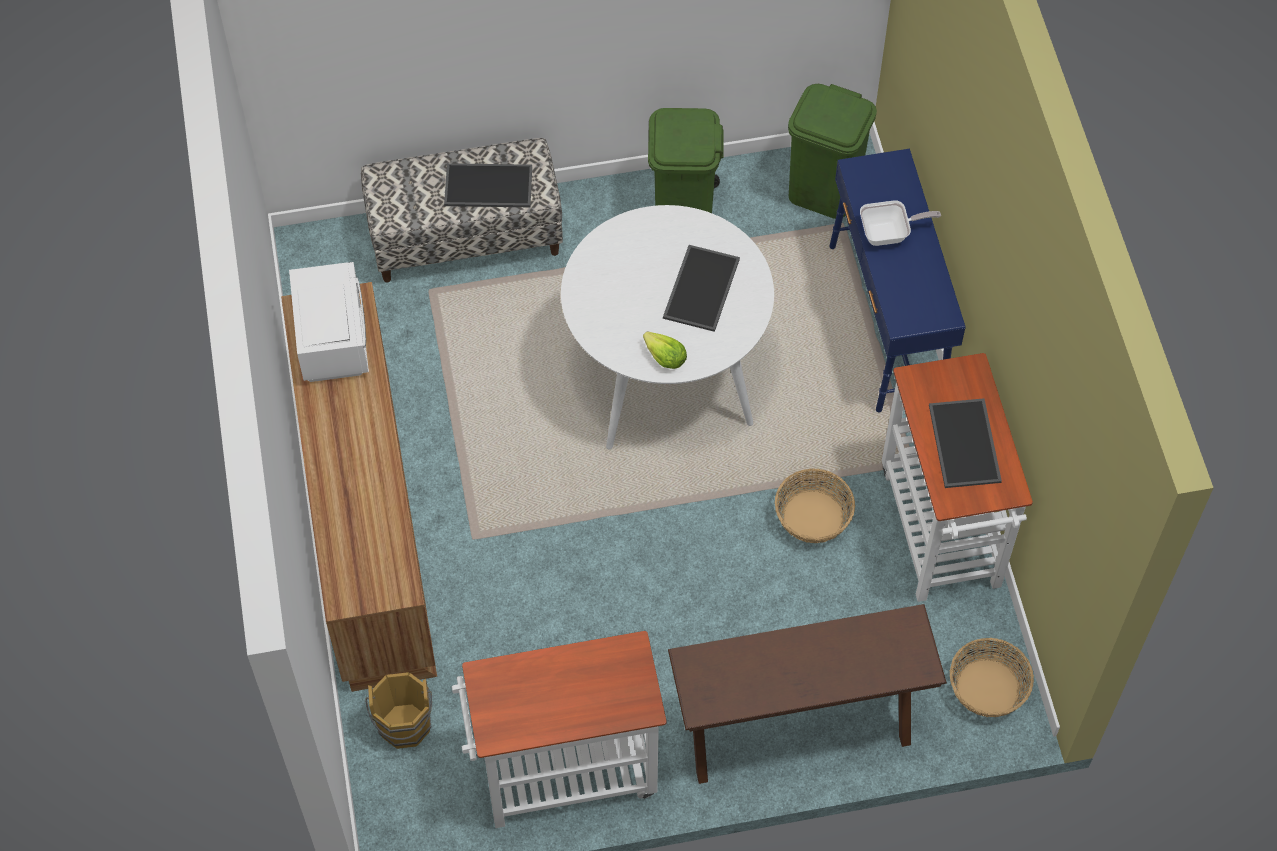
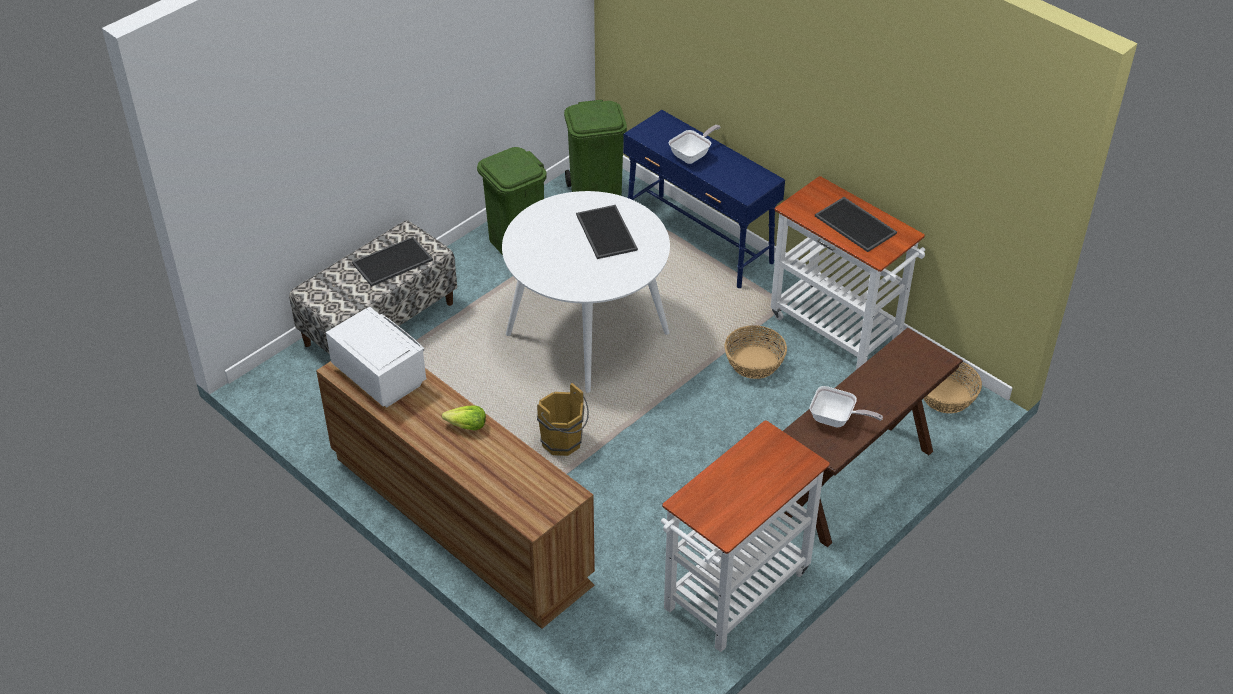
camera: 35 degrees left, 15 degrees down
brown bucket [365,672,432,749] -> brown bucket moved to [537,383,589,456]
lettuce [643,332,687,369] -> lettuce moved to [442,405,486,431]
none -> frying pan [809,386,883,427]

